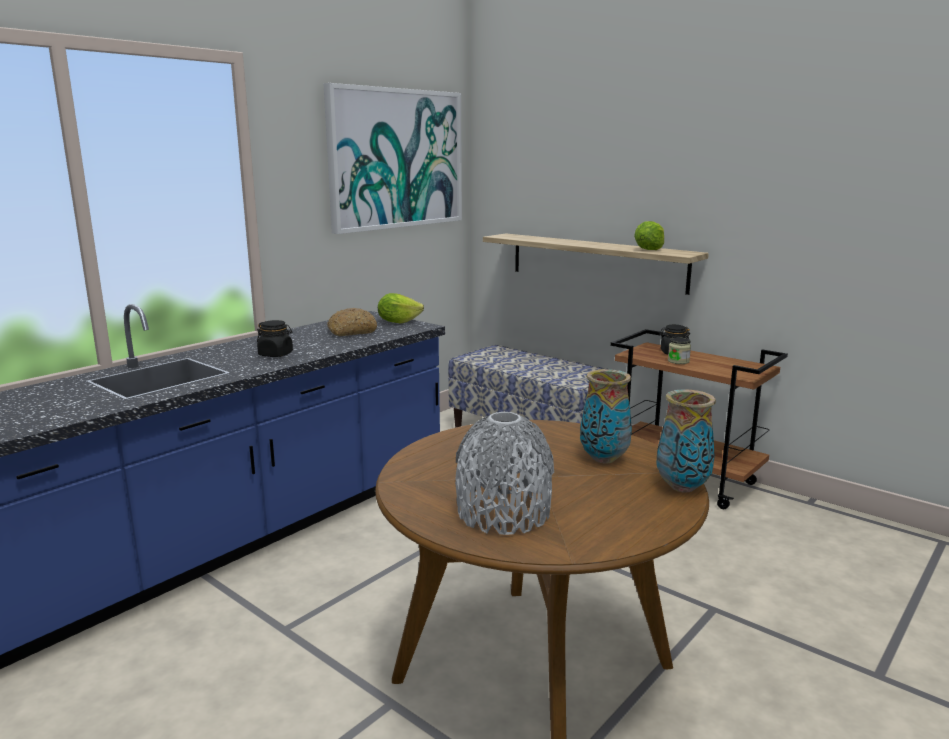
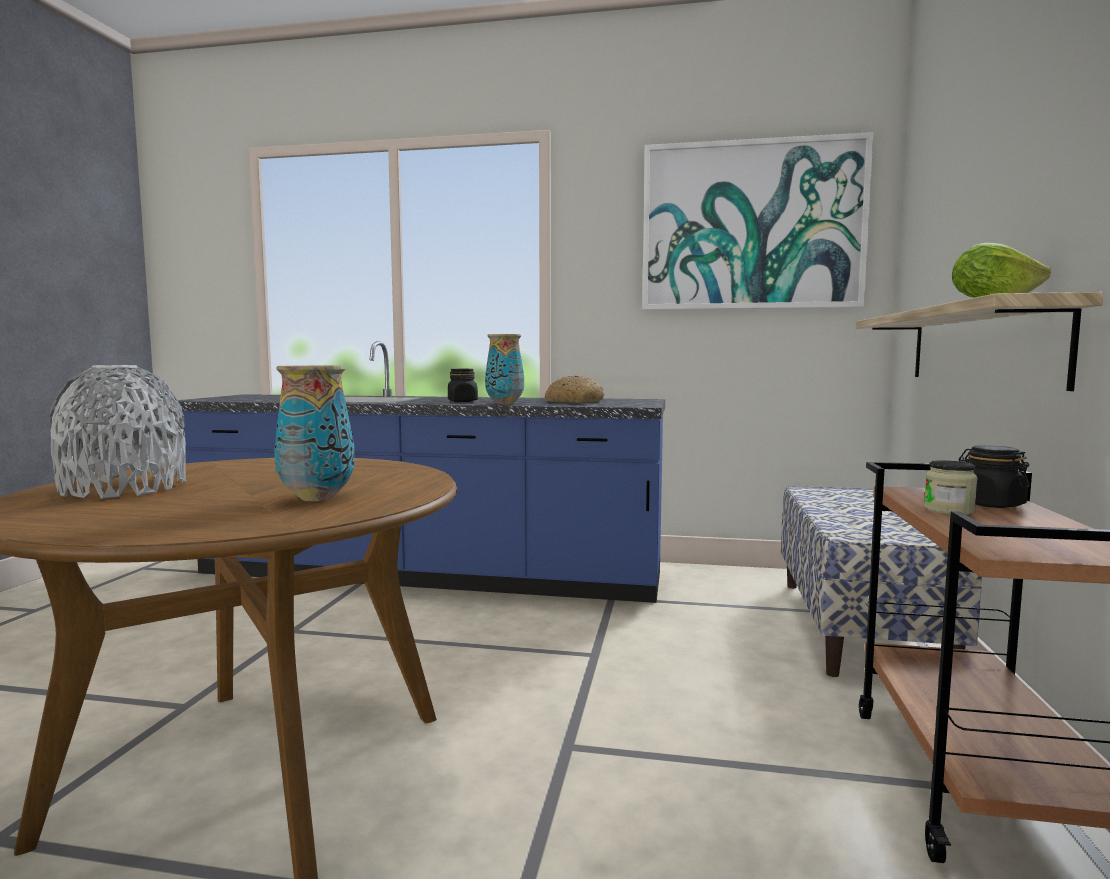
camera: 60 degrees right, 10 degrees down
lettuce [378,293,424,323] -> none
vase [656,389,716,493] -> vase moved to [485,334,524,405]

